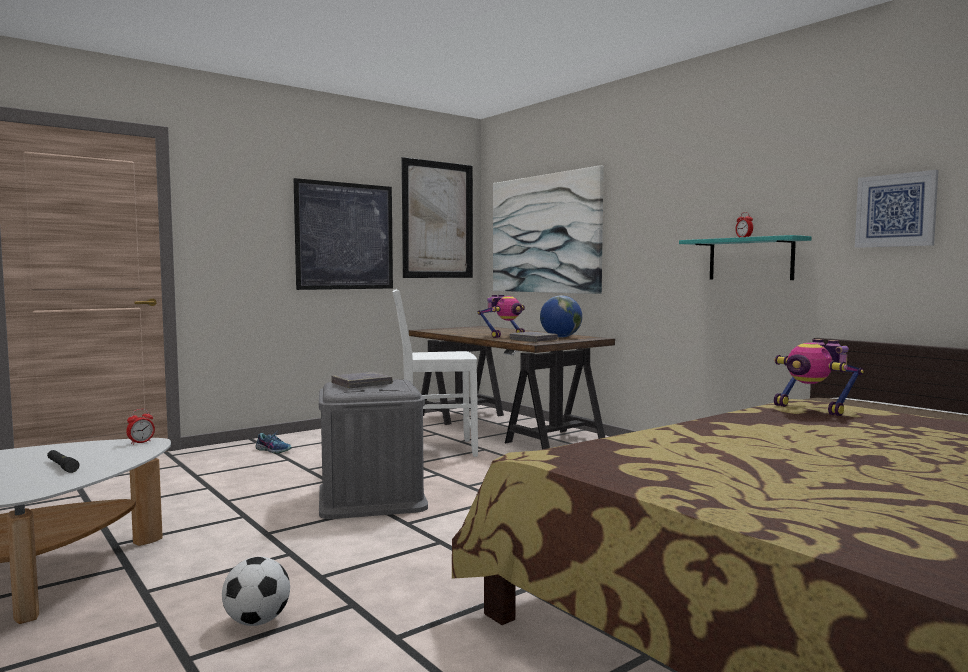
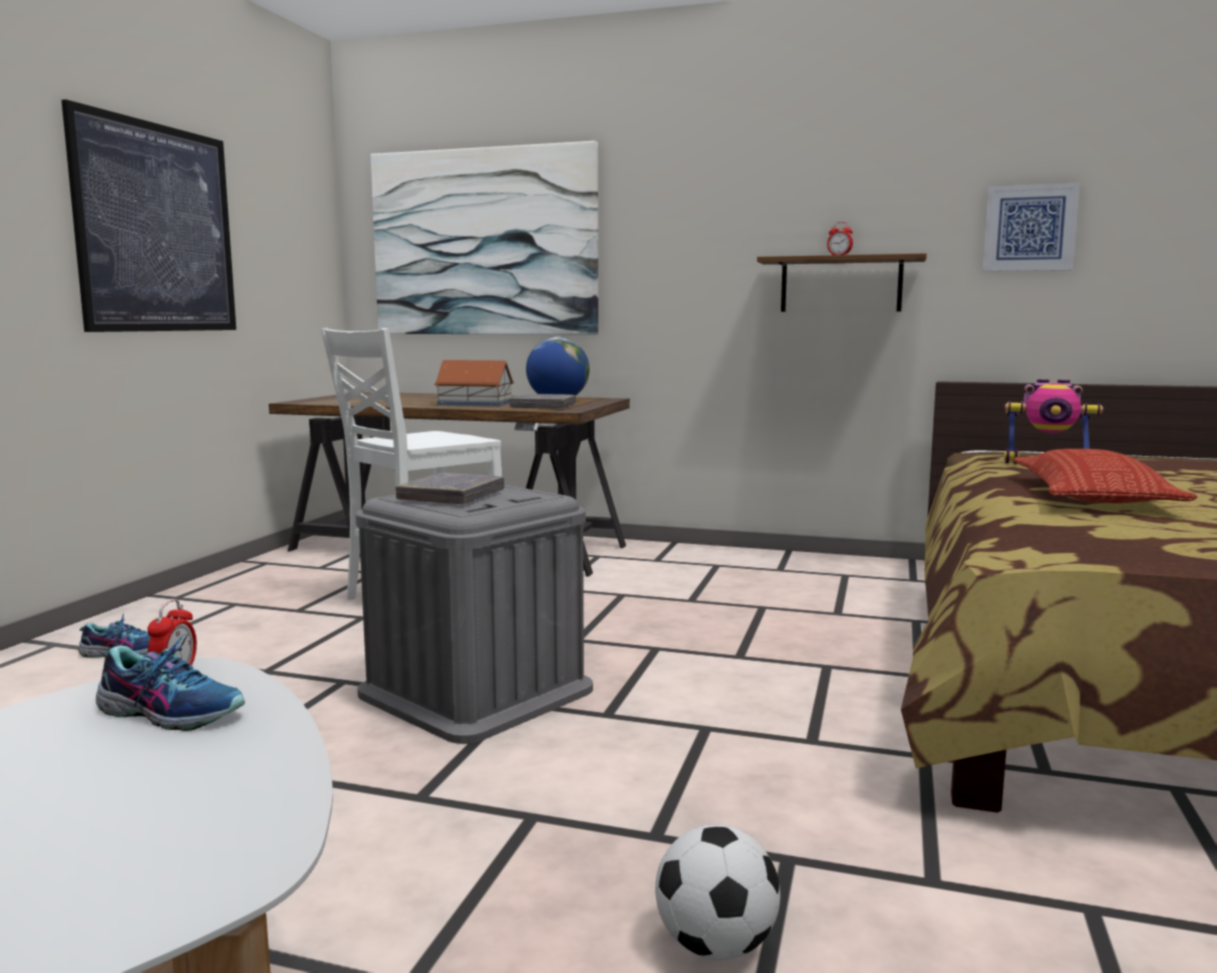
camera: 35 degrees left, 5 degrees up
black flashlight [47,450,79,473] -> none
picture [401,157,473,278] -> none
toy robot [478,295,525,338] -> toy house [434,360,514,407]
turquoise shelf [679,235,812,280] -> brown shelf [757,253,927,312]
none -> shoe [96,634,245,731]
none -> pillow [1013,449,1197,503]

